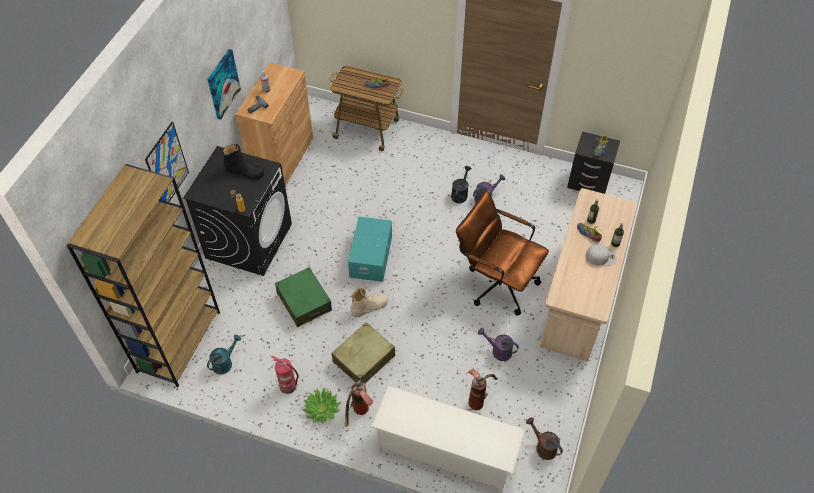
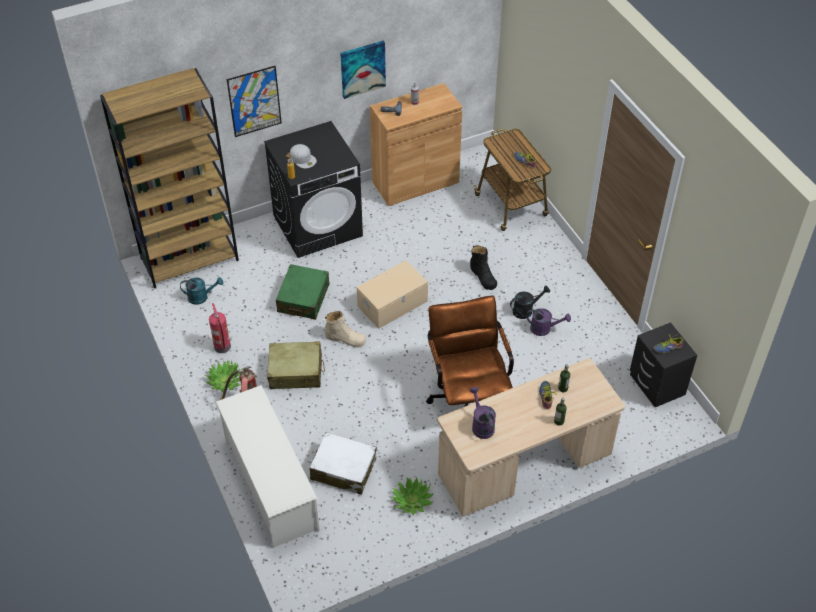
camera: 45 degrees right, 5 degrees down
black boot [222,144,264,180] -> black boot moved to [470,246,497,290]
turquoise storage box [348,217,392,282] -> beige storage box [357,261,428,329]
fire extinguisher [468,369,498,410] -> white suitcase [310,432,377,495]
purple watering can [478,328,519,361] -> purple watering can moved to [469,387,496,439]
brown watering can [526,417,563,460] -> none
white cap [586,244,617,266] -> white cap moved to [290,144,317,169]
none -> potted plant [391,477,434,515]

